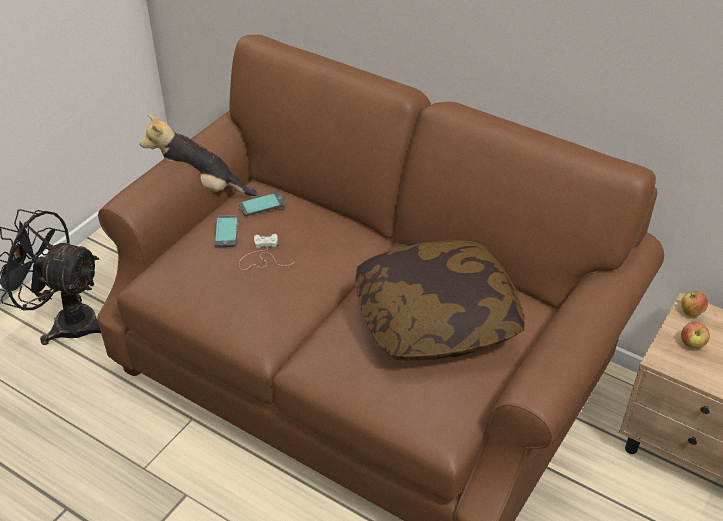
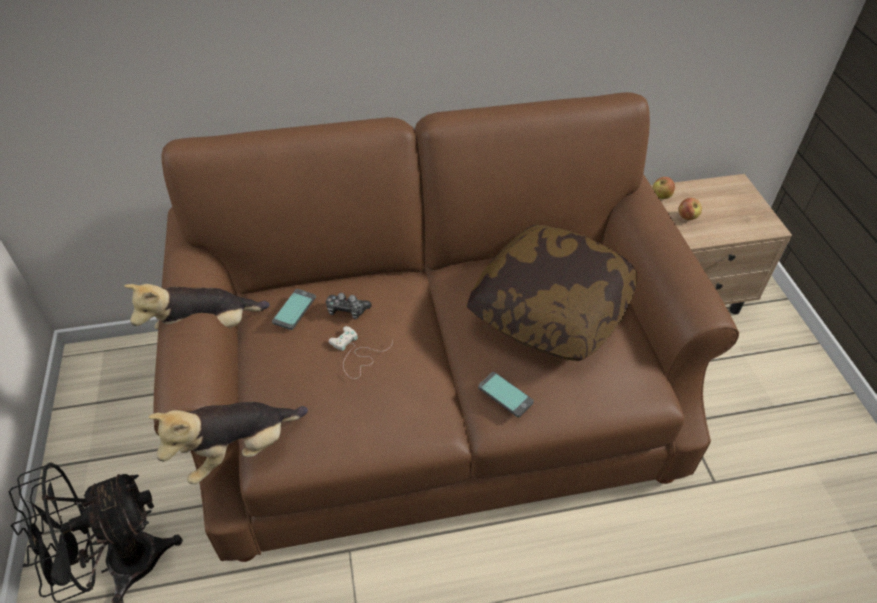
camera: 45 degrees left, 5 degrees up
phone [214,215,239,247] -> phone moved to [478,372,534,417]
none -> plush toy [148,402,308,484]
none -> game controller [326,293,372,319]

